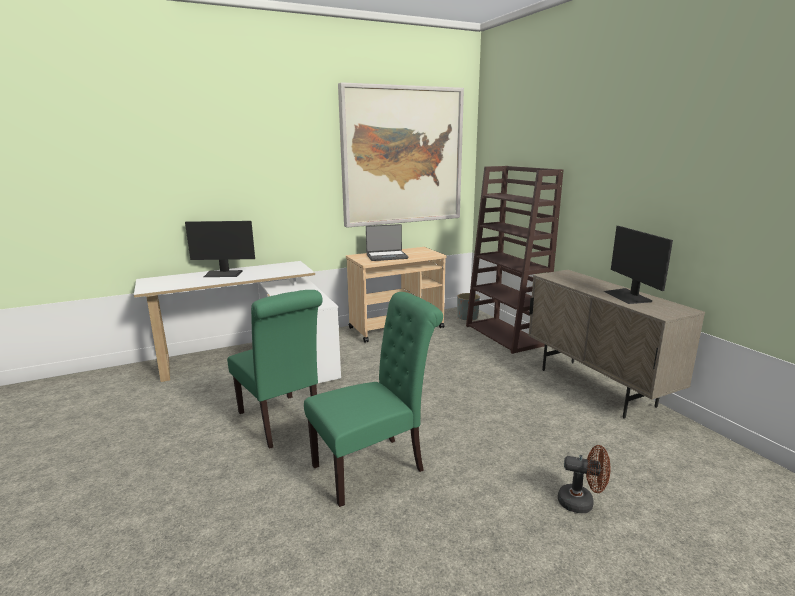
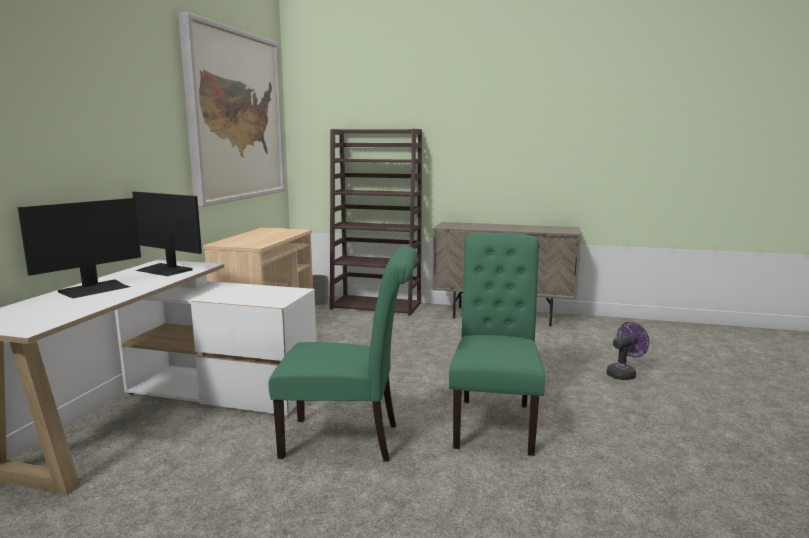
camera: 50 degrees left, 5 degrees down
laptop [366,224,408,261] -> none
brown fan [558,445,611,513] -> purple fan [606,322,650,380]
monitor [604,226,673,304] -> monitor moved to [132,192,202,276]

